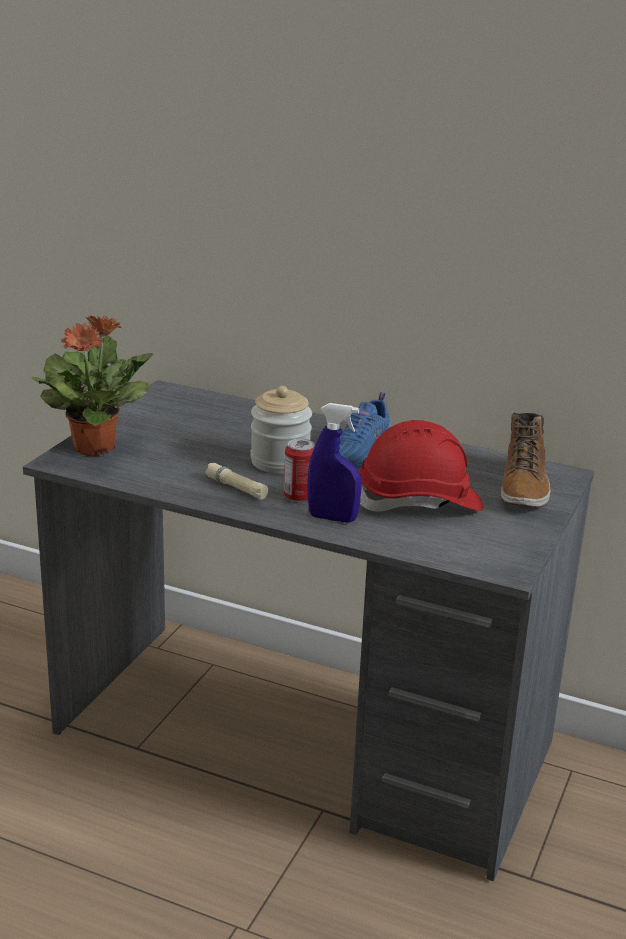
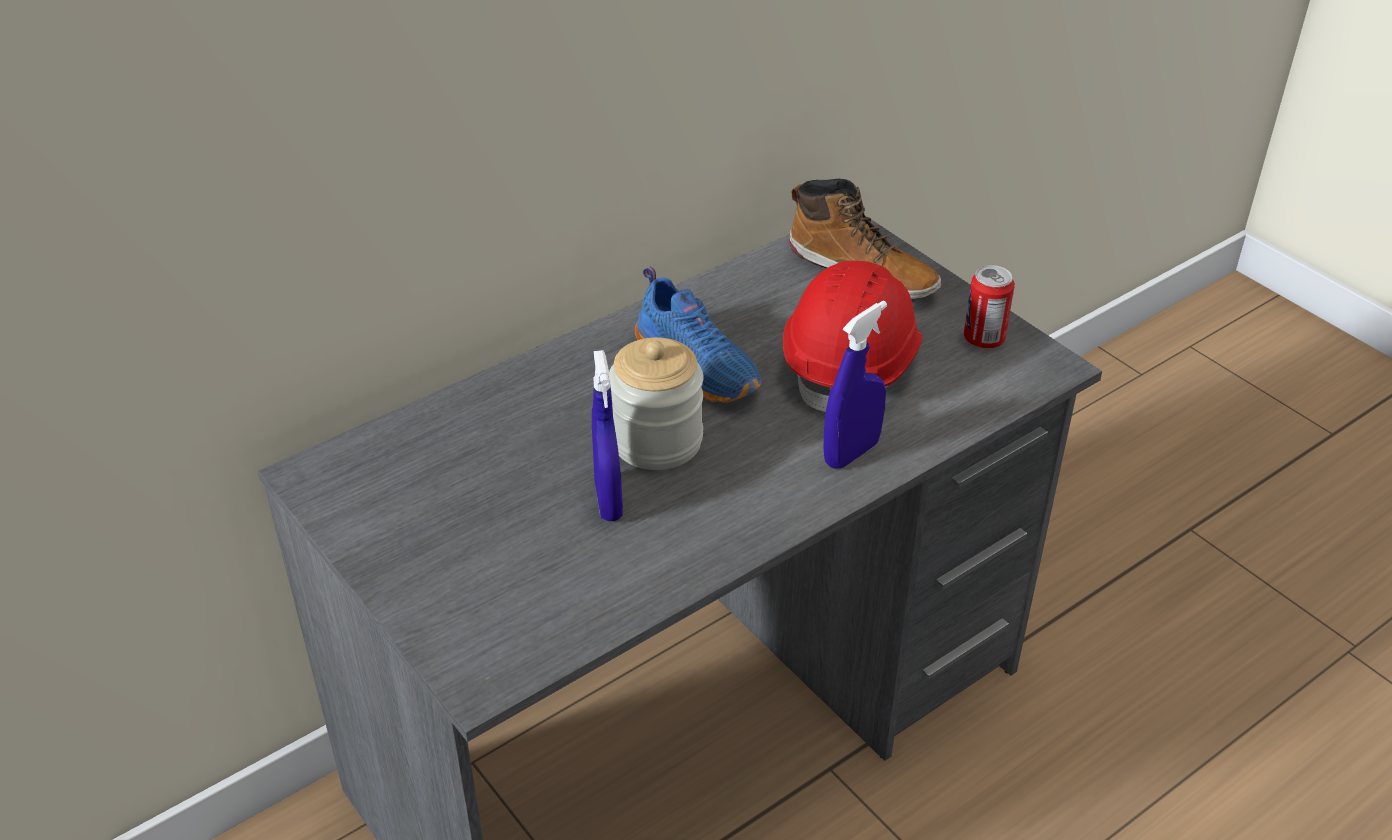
camera: 60 degrees left, 15 degrees up
potted plant [31,315,154,456] -> none
beige flashlight [205,463,268,500] -> none
can [284,438,315,502] -> can moved to [964,265,1015,348]
none -> blue spray bottle [592,350,623,521]

